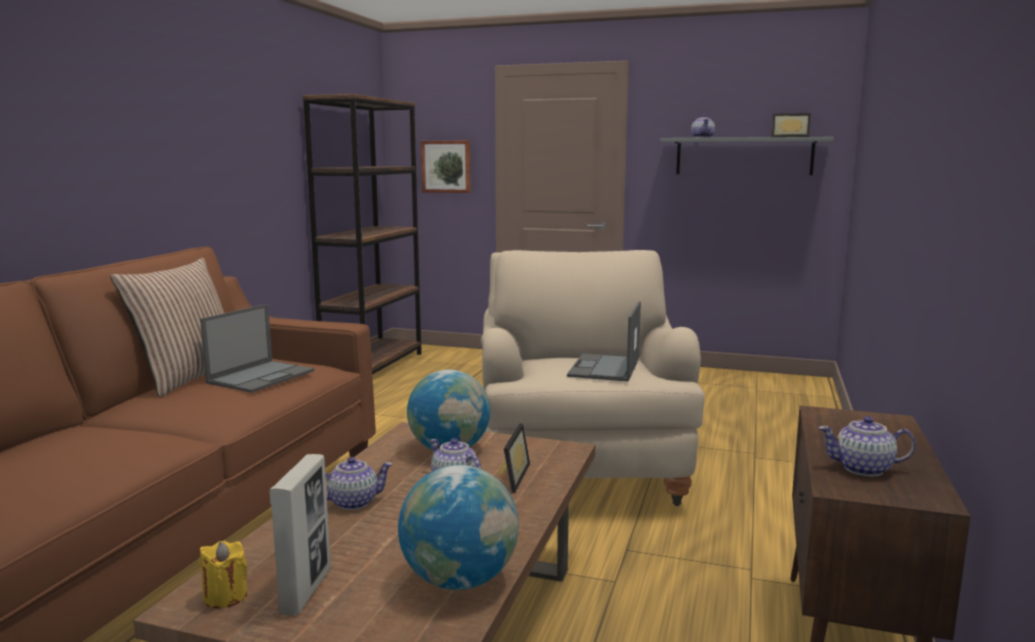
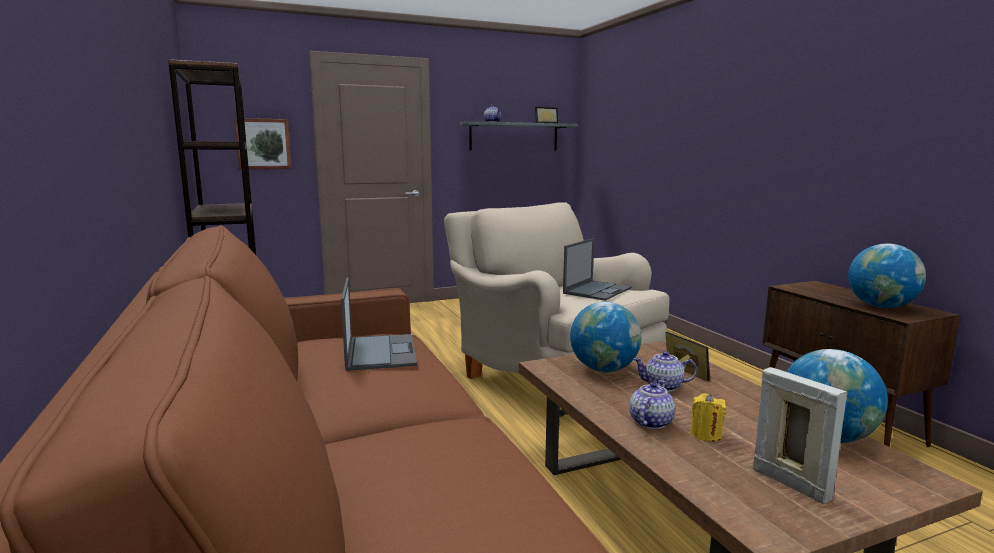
camera: 40 degrees left, 0 degrees up
pillow [110,258,224,397] -> none
yellow candle [200,541,248,608] -> yellow candle moved to [690,393,726,442]
laptop [567,301,641,382] -> laptop turned 120 degrees counterclockwise [563,238,632,301]
teapot [818,416,916,476] -> globe [848,244,926,308]

